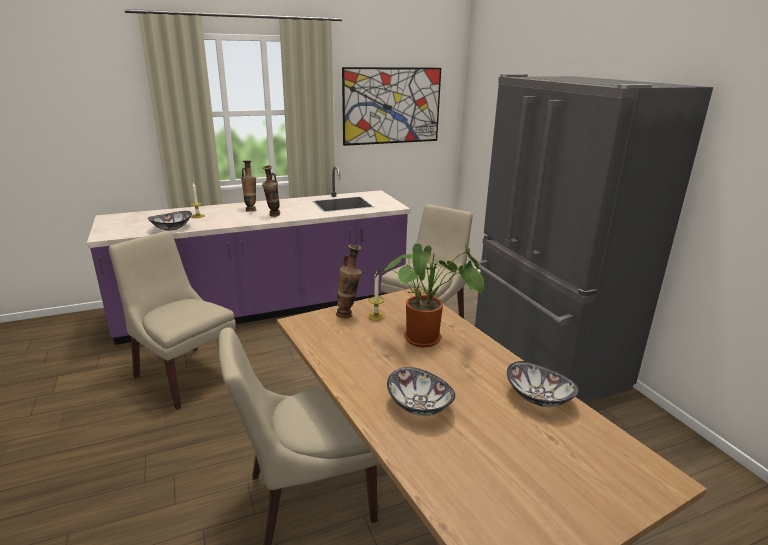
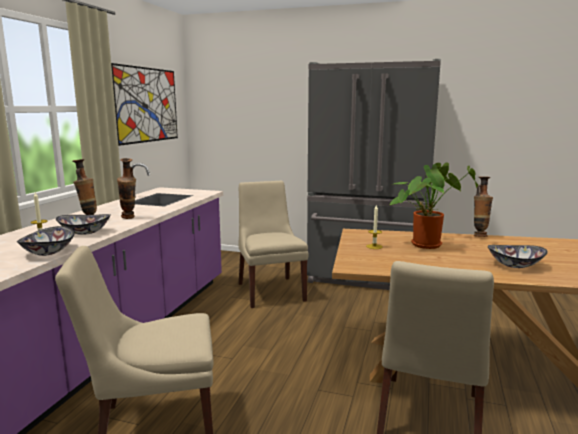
camera: 50 degrees left, 10 degrees down
vase [336,245,362,318] -> vase moved to [474,177,493,237]
bowl [507,361,579,407] -> bowl moved to [56,214,111,235]

